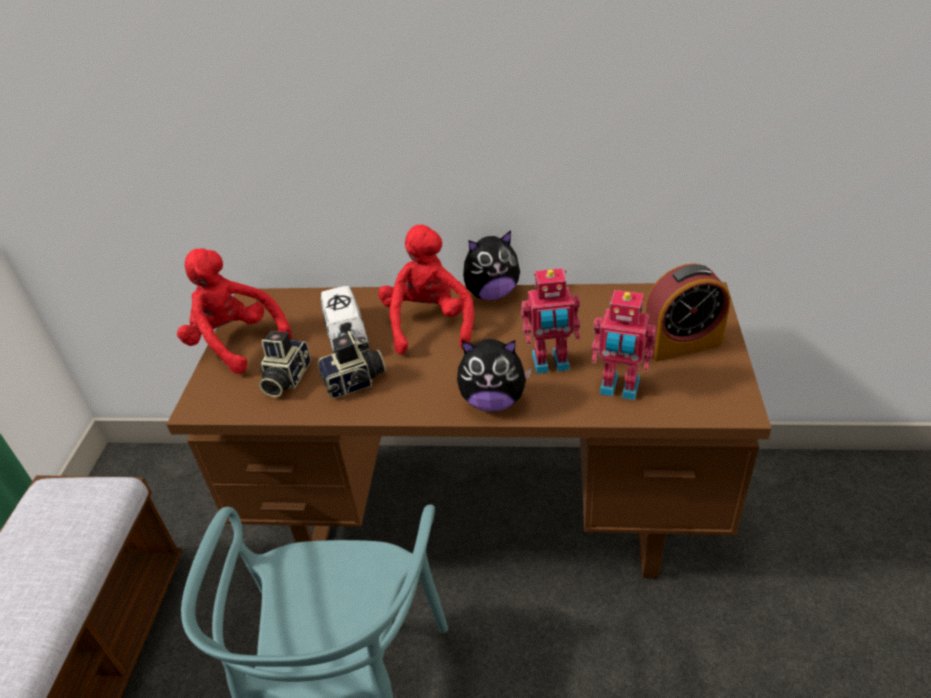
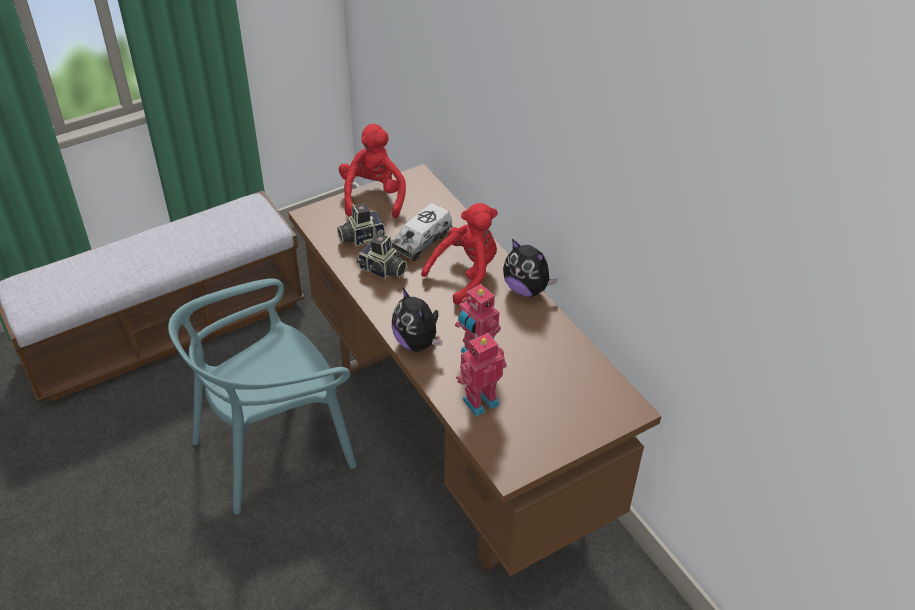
camera: 50 degrees right, 5 degrees up
toy robot [592,290,656,400] -> toy robot turned 75 degrees clockwise [456,333,507,416]
alarm clock [645,264,730,361] -> none

